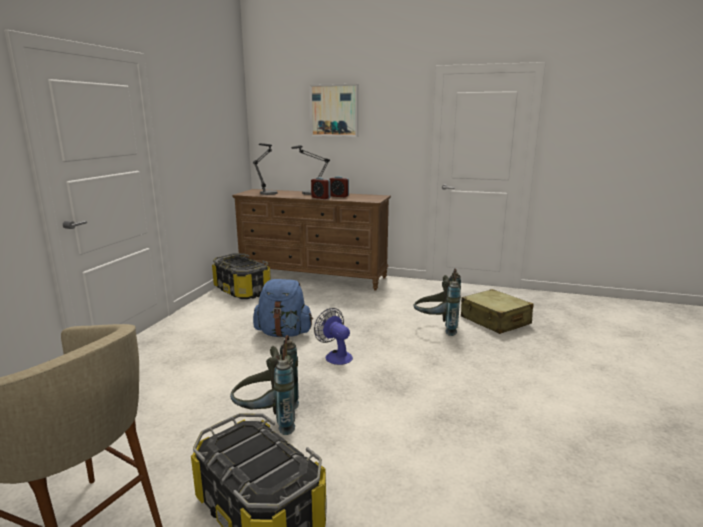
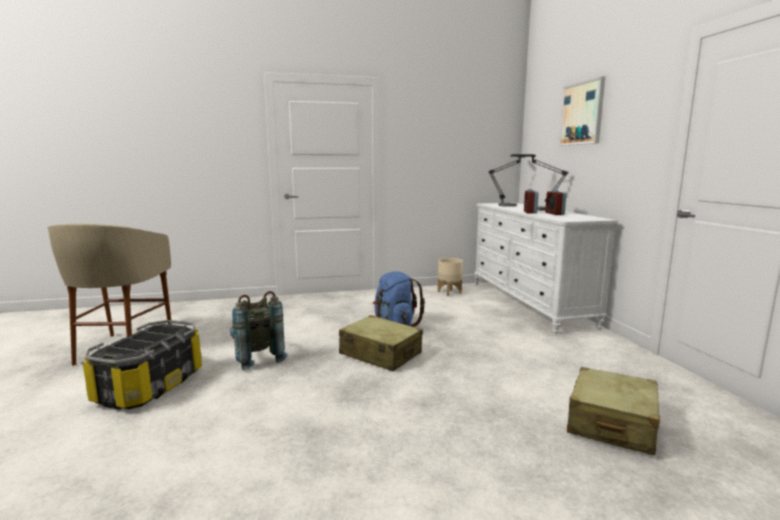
camera: 60 degrees right, 5 degrees down
storage box [212,253,271,299] -> beige planter [438,258,463,296]
brown dresser [232,189,391,291] -> white dresser [474,203,618,335]
fan [314,308,353,365] -> beige suitcase [339,315,423,371]
grey backpack [414,268,461,336] -> none

